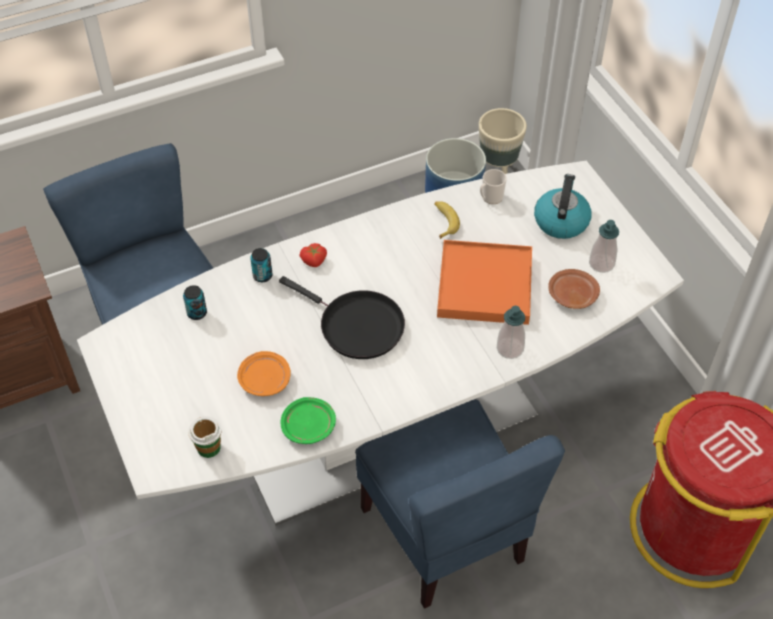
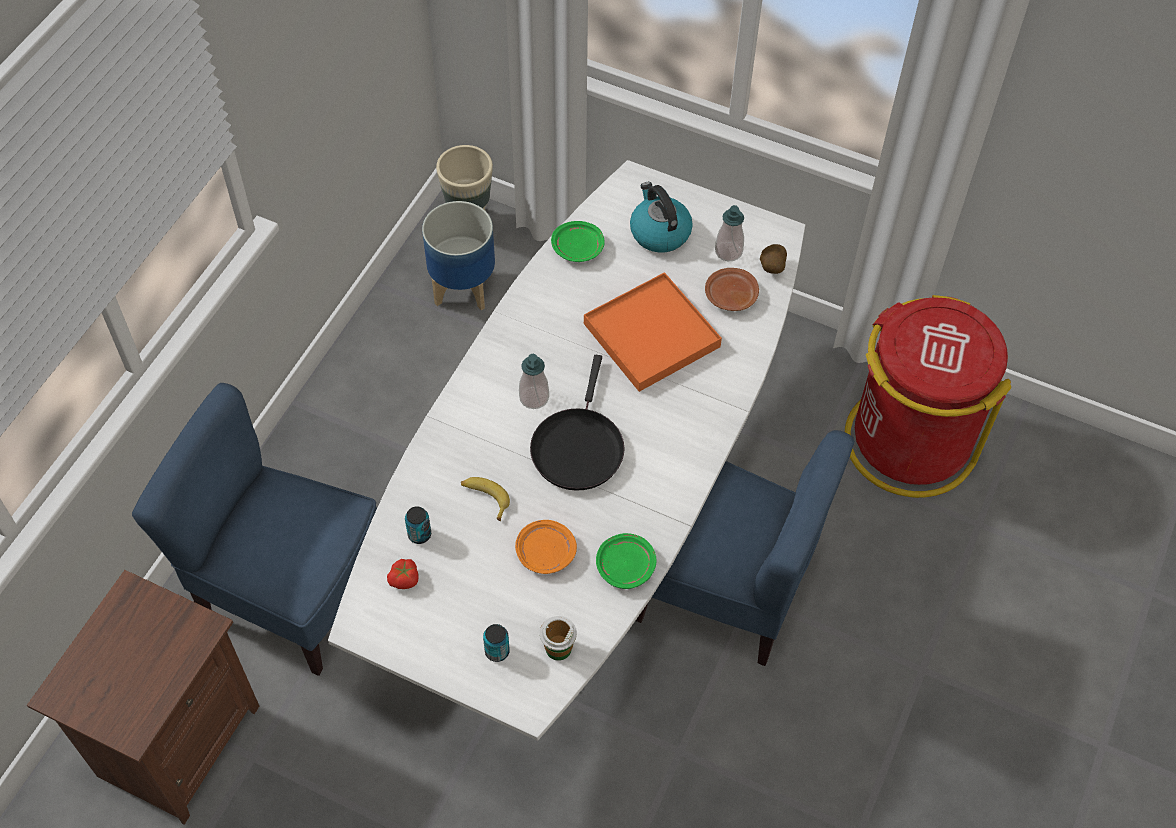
camera: 40 degrees left, 5 degrees up
can [250,248,273,282] -> can moved to [483,624,510,662]
black frying pan [279,276,405,359] -> black frying pan turned 105 degrees clockwise [530,355,625,491]
tomato [299,243,327,267] -> tomato moved to [387,559,419,589]
banana [434,201,460,239] -> banana moved to [461,477,510,521]
mug [480,169,507,204] -> green plate [551,221,605,262]
soap dispenser [497,306,525,359] -> soap dispenser moved to [519,354,549,409]
none -> potato [760,244,787,274]

